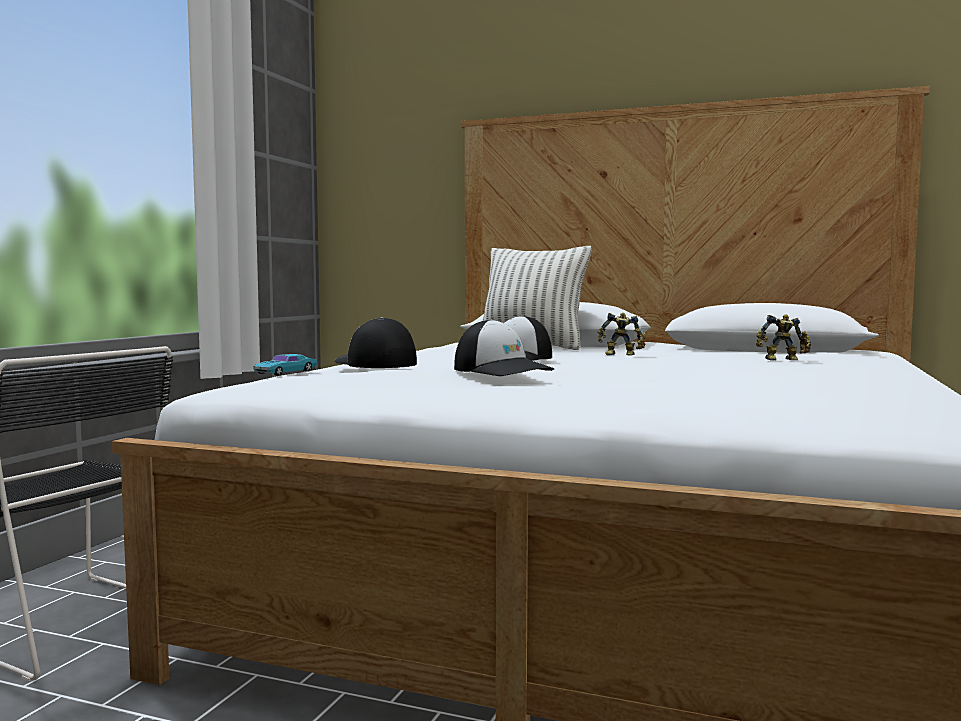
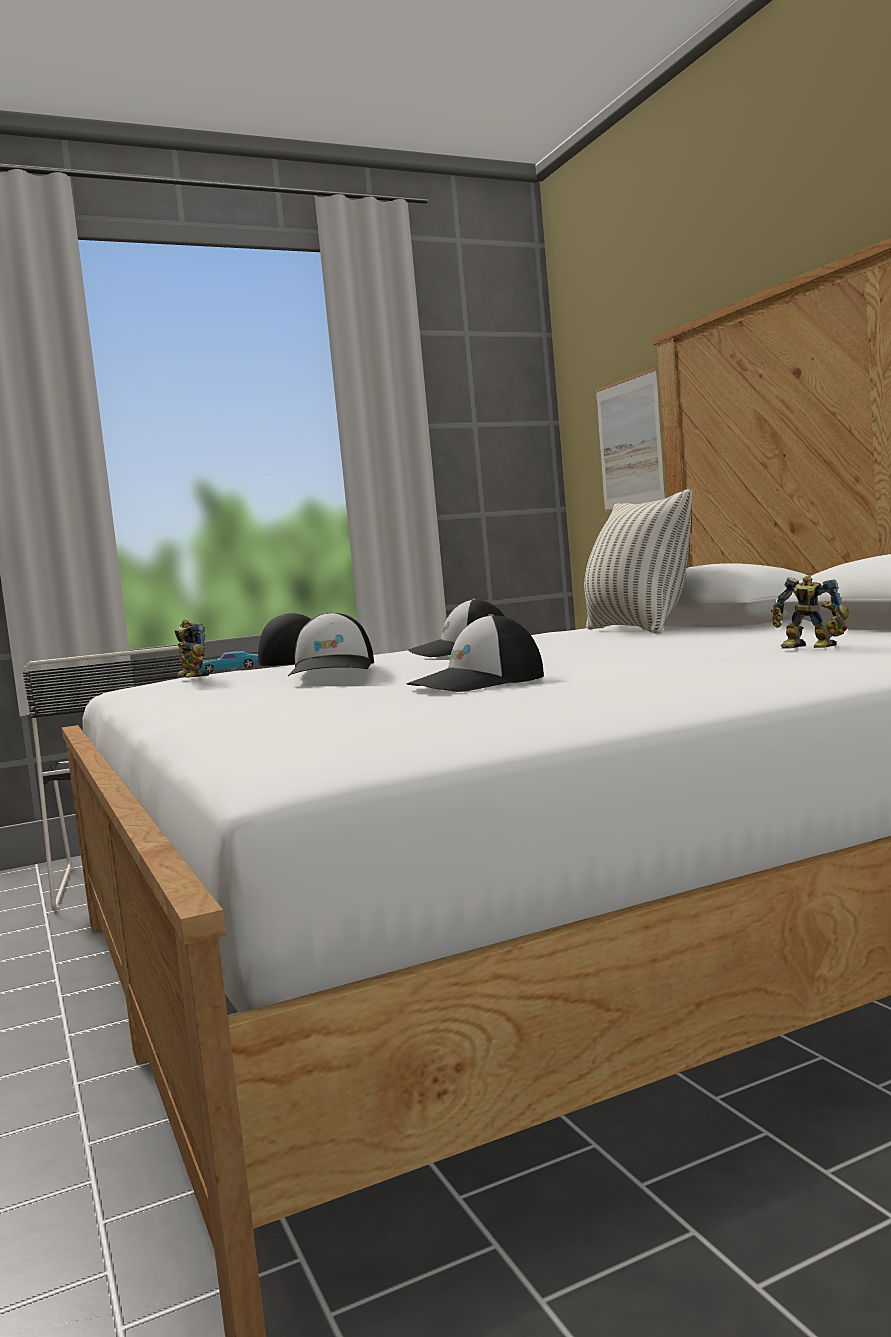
camera: 45 degrees right, 0 degrees up
toy robot [598,313,646,355] -> toy robot moved to [175,619,209,678]
none -> cap [407,614,544,692]
none -> picture [595,368,665,513]

